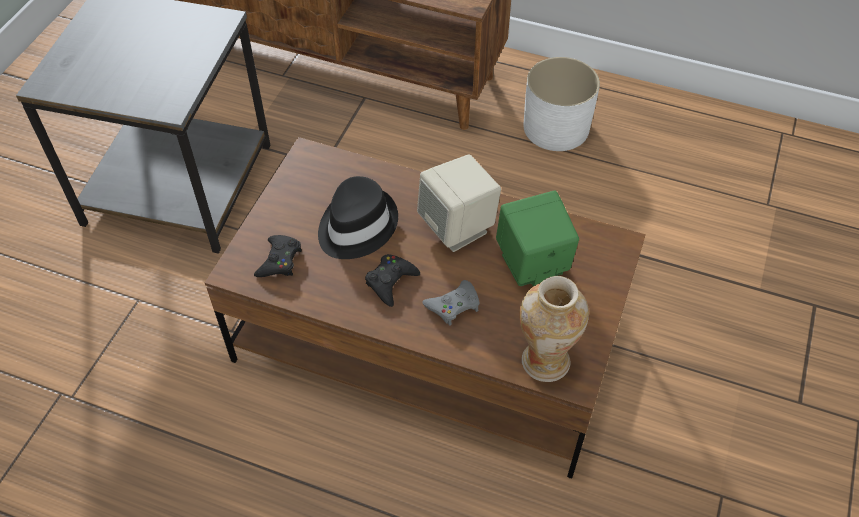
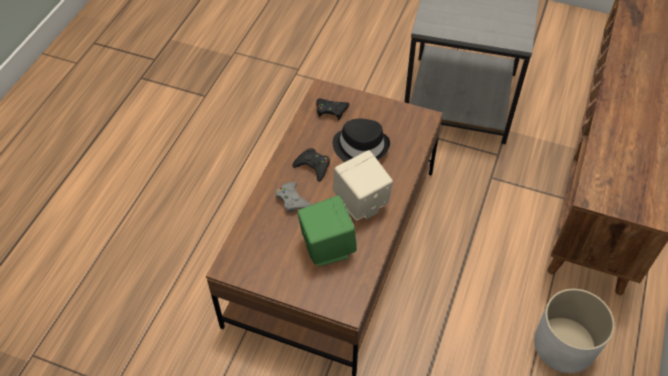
camera: 90 degrees right, 0 degrees up
vase [519,276,589,382] -> none

